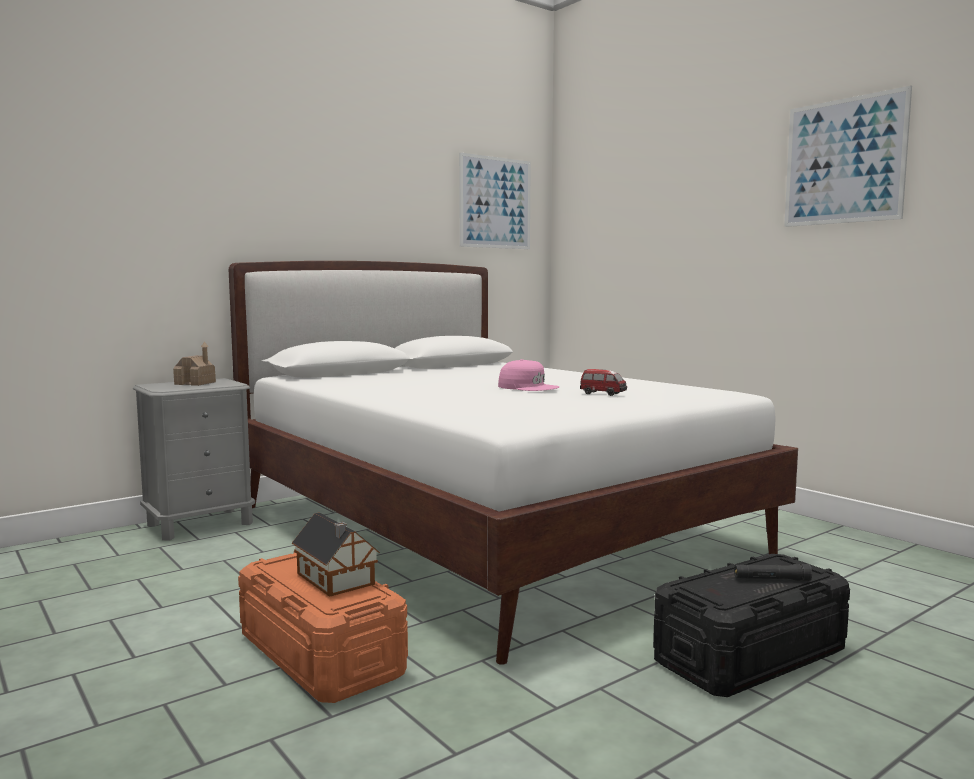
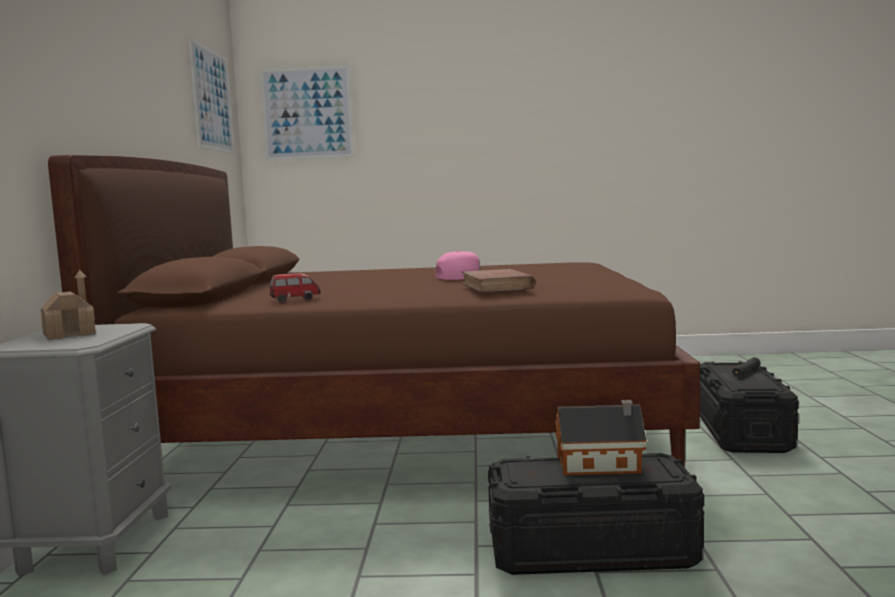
camera: 50 degrees left, 0 degrees up
white bed [229,261,798,665] -> brown bed [48,154,700,468]
orange storage box [238,552,408,703] -> black storage box [488,453,704,575]
toy car [580,369,627,396] -> toy car moved to [270,273,321,302]
picture [784,86,912,227] -> picture moved to [260,65,354,161]
none -> brown book [461,269,535,292]

